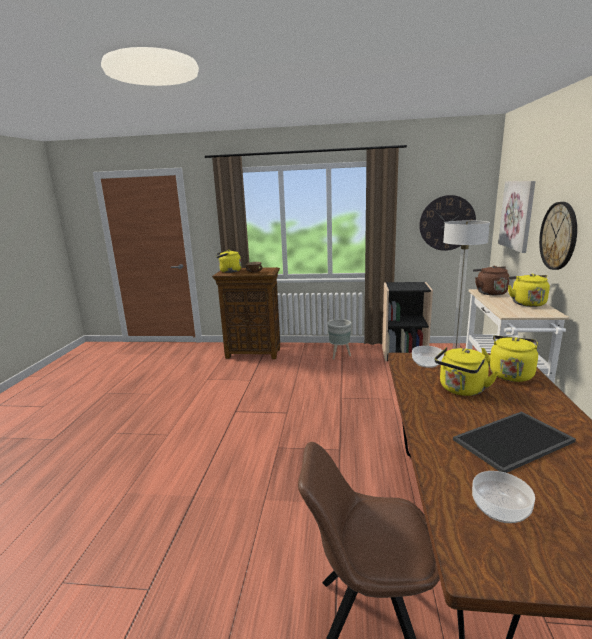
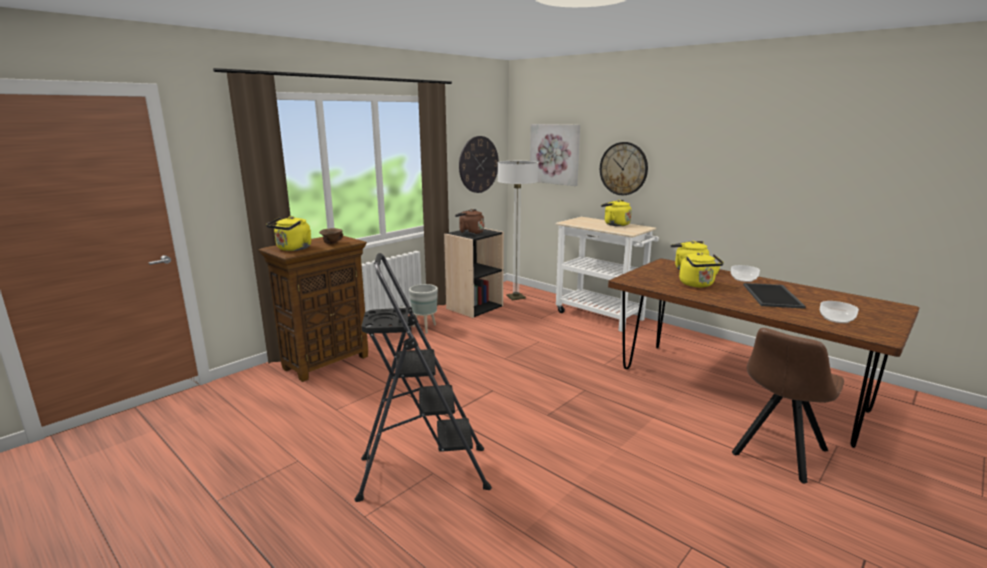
camera: 55 degrees left, 0 degrees up
bowl [412,346,444,368] -> bowl moved to [731,265,760,282]
brown kettle [473,266,509,295] -> brown kettle moved to [455,209,484,235]
none -> step ladder [354,253,492,502]

